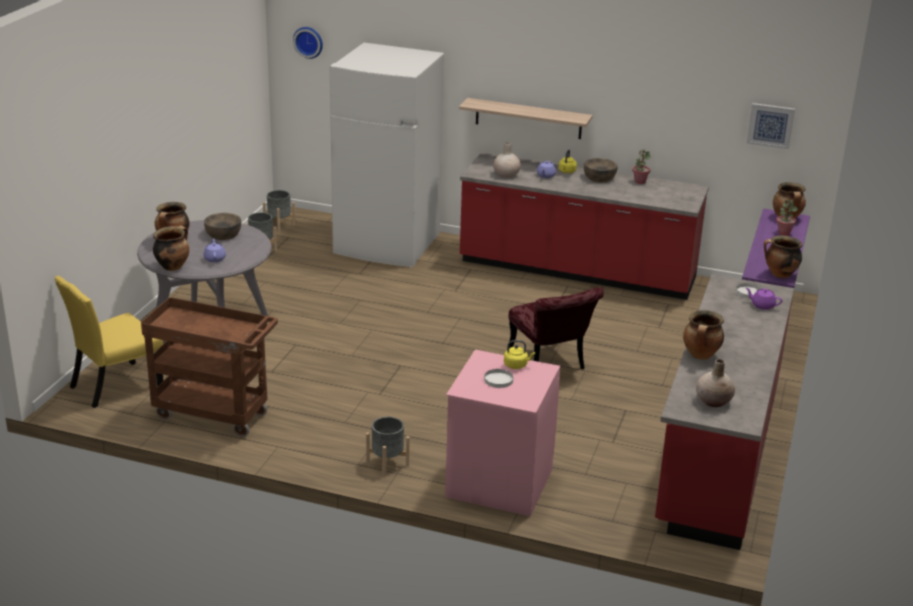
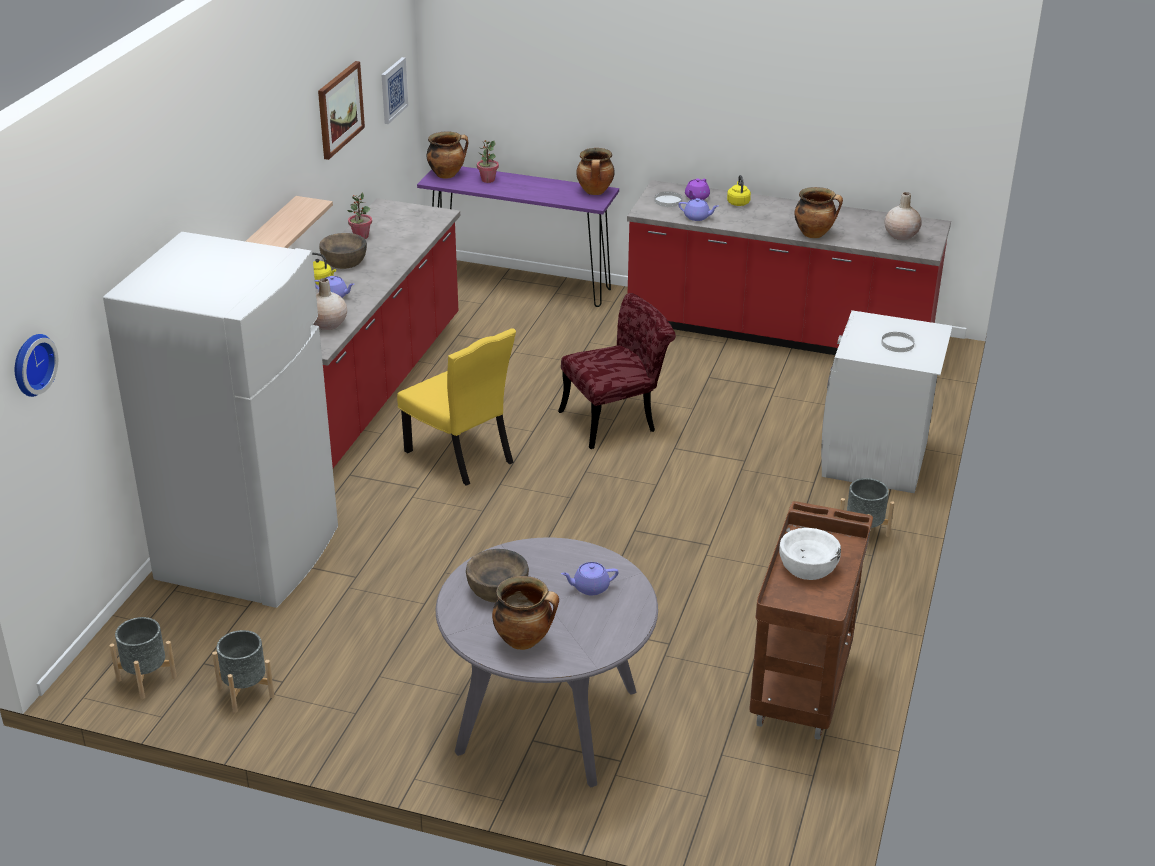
camera: 90 degrees left, 5 degrees up
yellow chair [55,276,163,408] -> yellow chair moved to [397,328,516,486]
cooking pot [153,225,189,271] -> none
pink washing machine [445,350,560,517] -> white washing machine [821,310,953,493]
yellow kettle [504,340,535,369] -> yellow kettle moved to [727,175,751,206]
none -> picture [318,61,365,160]
none -> purple teapot [679,198,718,221]
none -> white bowl [779,528,841,580]

